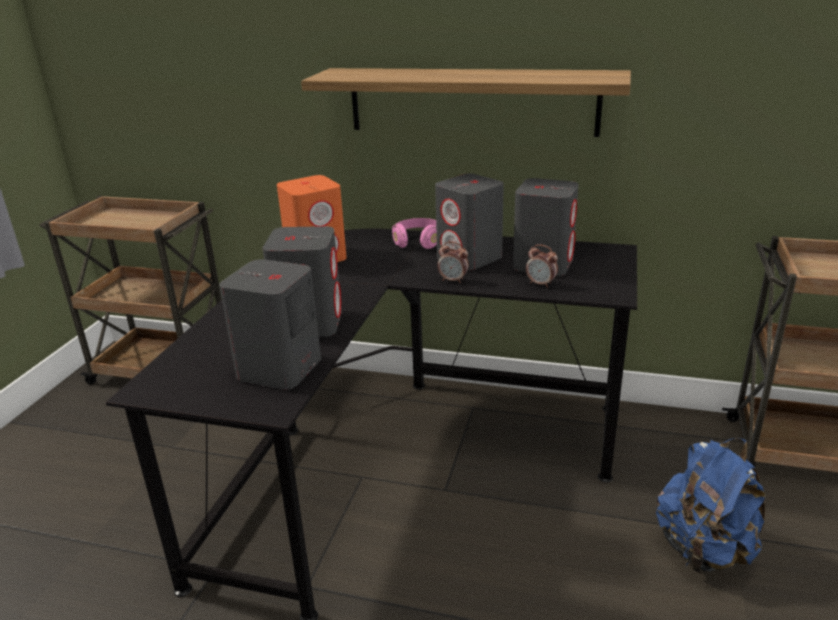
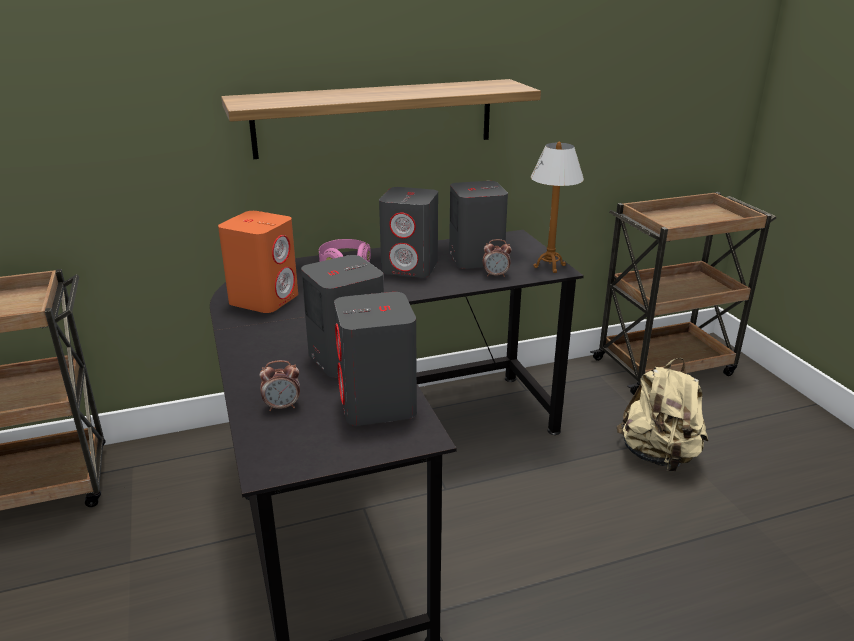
camera: 35 degrees left, 0 degrees up
alarm clock [437,242,469,283] -> alarm clock moved to [260,360,300,411]
blue backpack [656,438,765,574] -> beige backpack [616,358,708,471]
none -> table lamp [531,141,584,273]

